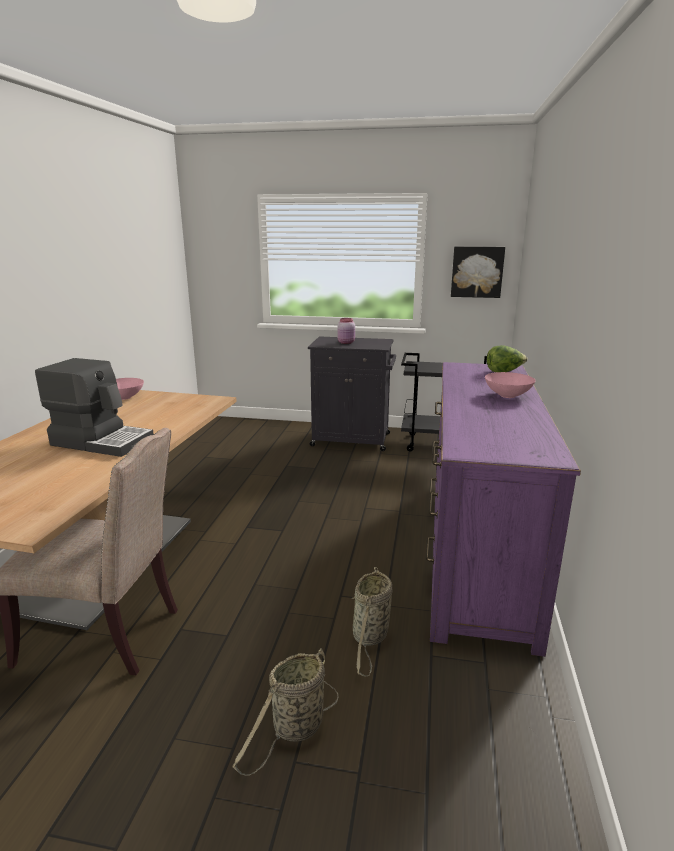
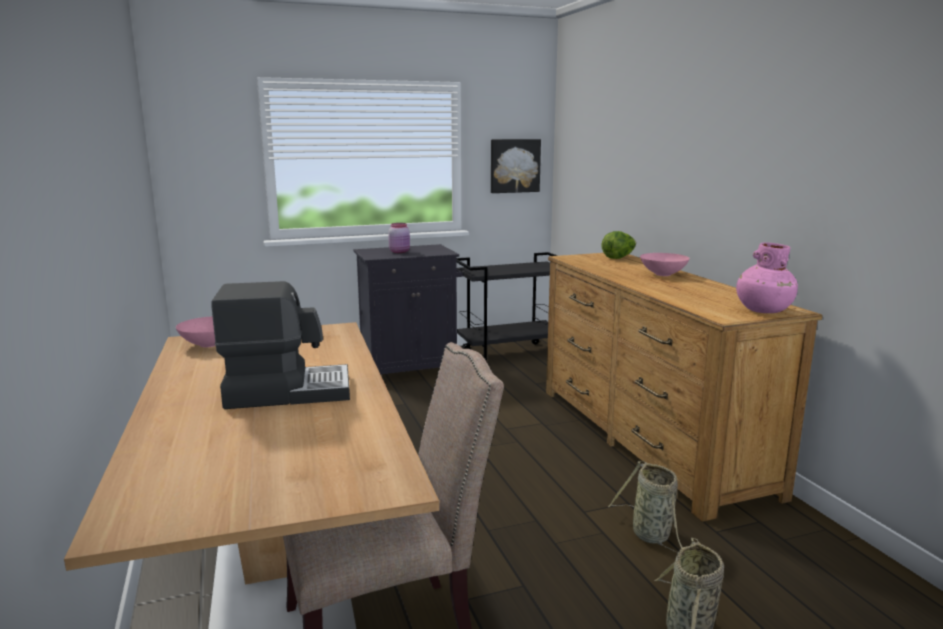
camera: 30 degrees left, 5 degrees down
purple dresser [426,362,581,657] -> brown dresser [546,253,823,522]
none -> pink vase [736,242,798,313]

